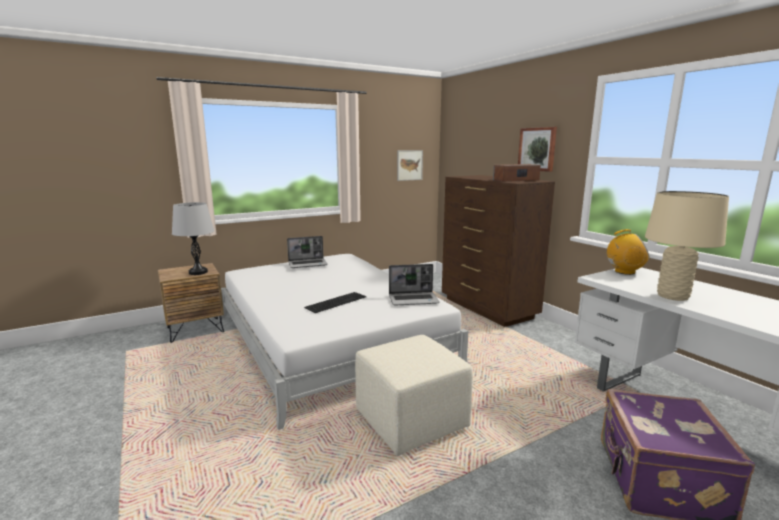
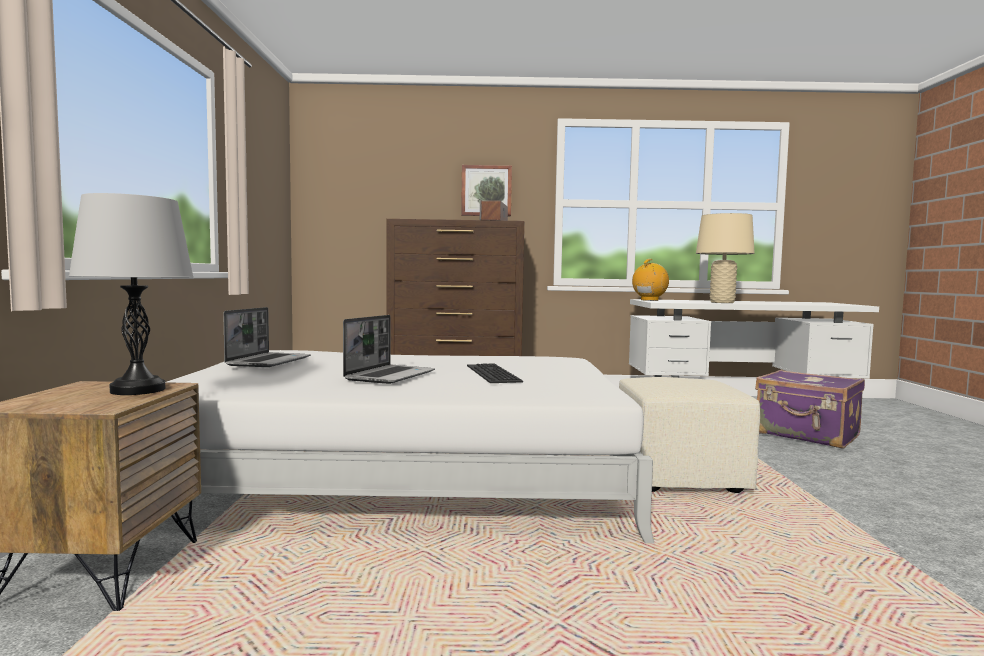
camera: 60 degrees left, 10 degrees down
laptop [389,264,439,305] -> laptop moved to [343,315,435,384]
picture [397,150,423,181] -> none

